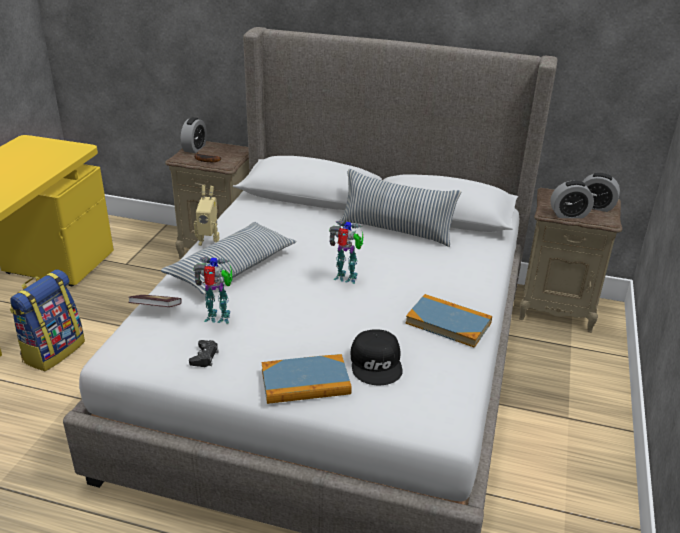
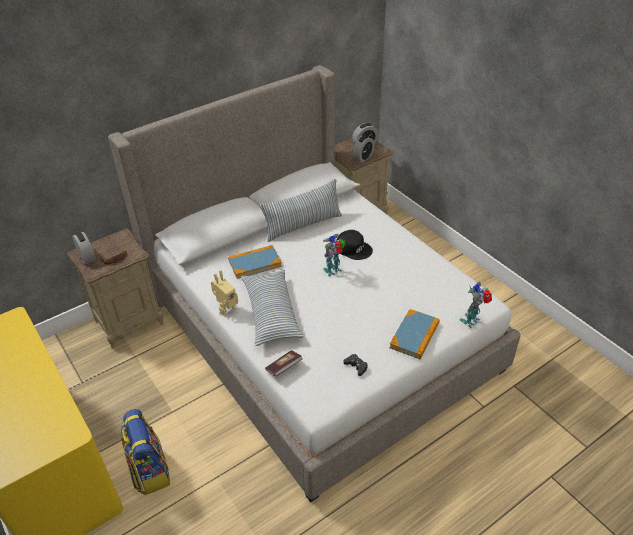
camera: 50 degrees left, 10 degrees up
toy robot [193,257,233,324] -> toy robot moved to [460,282,492,328]
black cap [351,329,403,385] -> black cap moved to [337,230,373,260]
book [405,294,492,348] -> book moved to [228,245,282,279]

